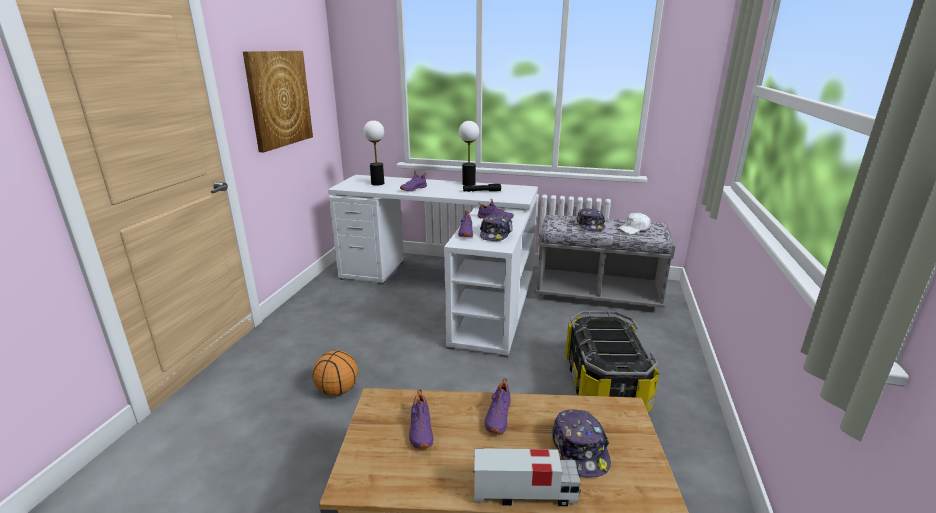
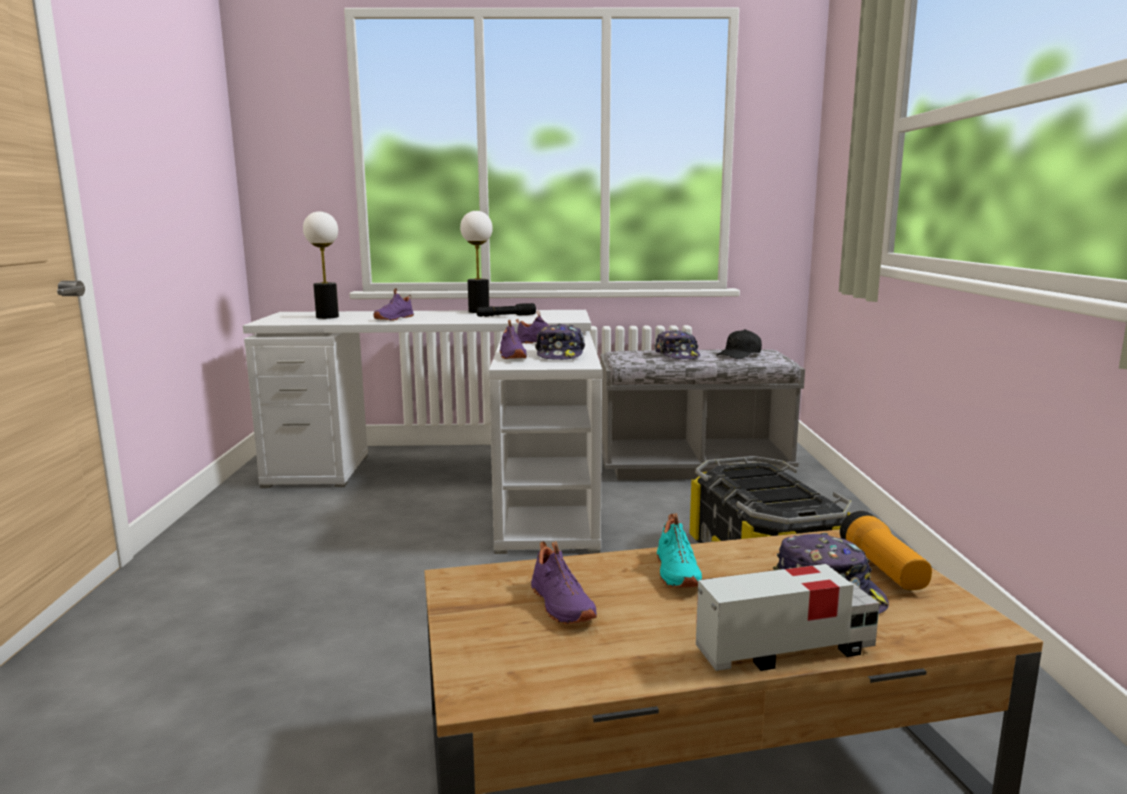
camera: 15 degrees left, 10 degrees down
picture [243,51,313,153] -> none
basketball [313,350,358,396] -> none
purple shoe [485,378,511,434] -> turquoise shoe [657,513,702,588]
white cap [617,212,651,234] -> black cap [716,329,762,359]
none -> flashlight [840,511,932,590]

